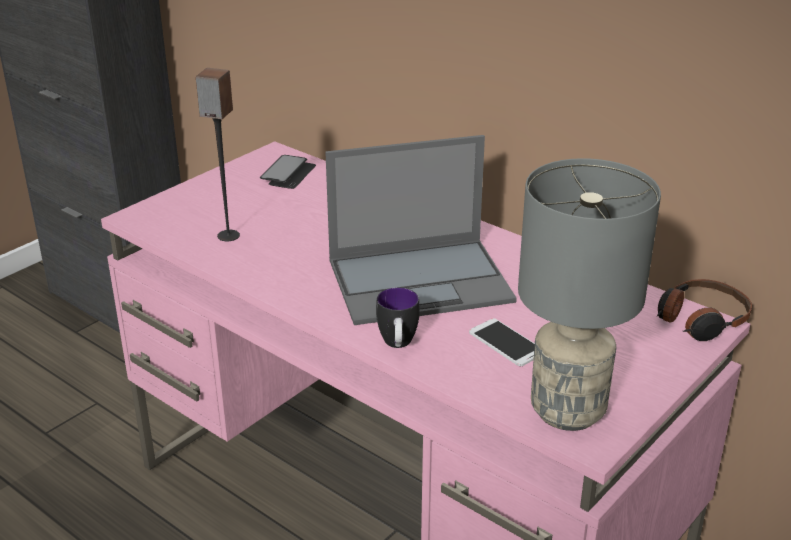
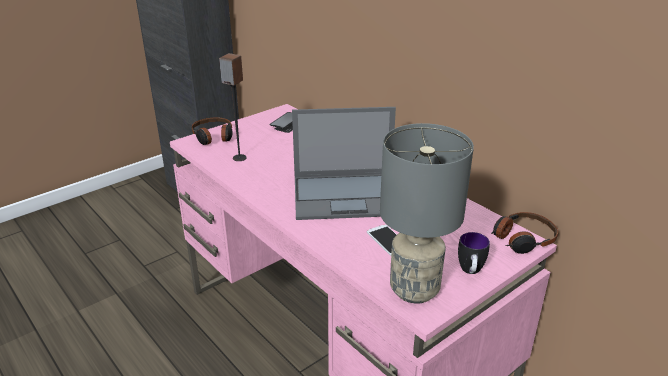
camera: 10 degrees right, 0 degrees up
mug [376,287,420,348] -> mug moved to [458,232,490,274]
none -> headphones [192,117,232,145]

